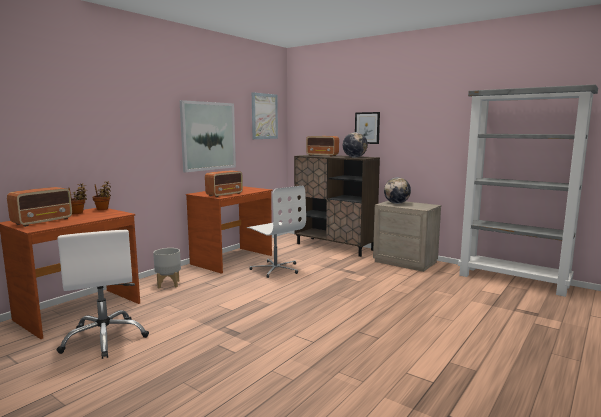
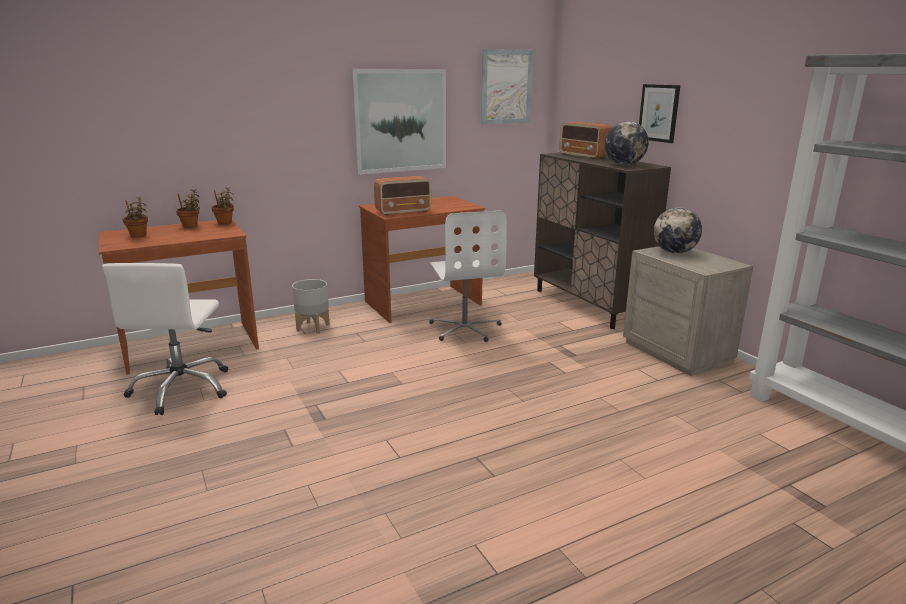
camera: 25 degrees right, 10 degrees up
radio [7,187,72,227] -> potted plant [122,197,148,238]

